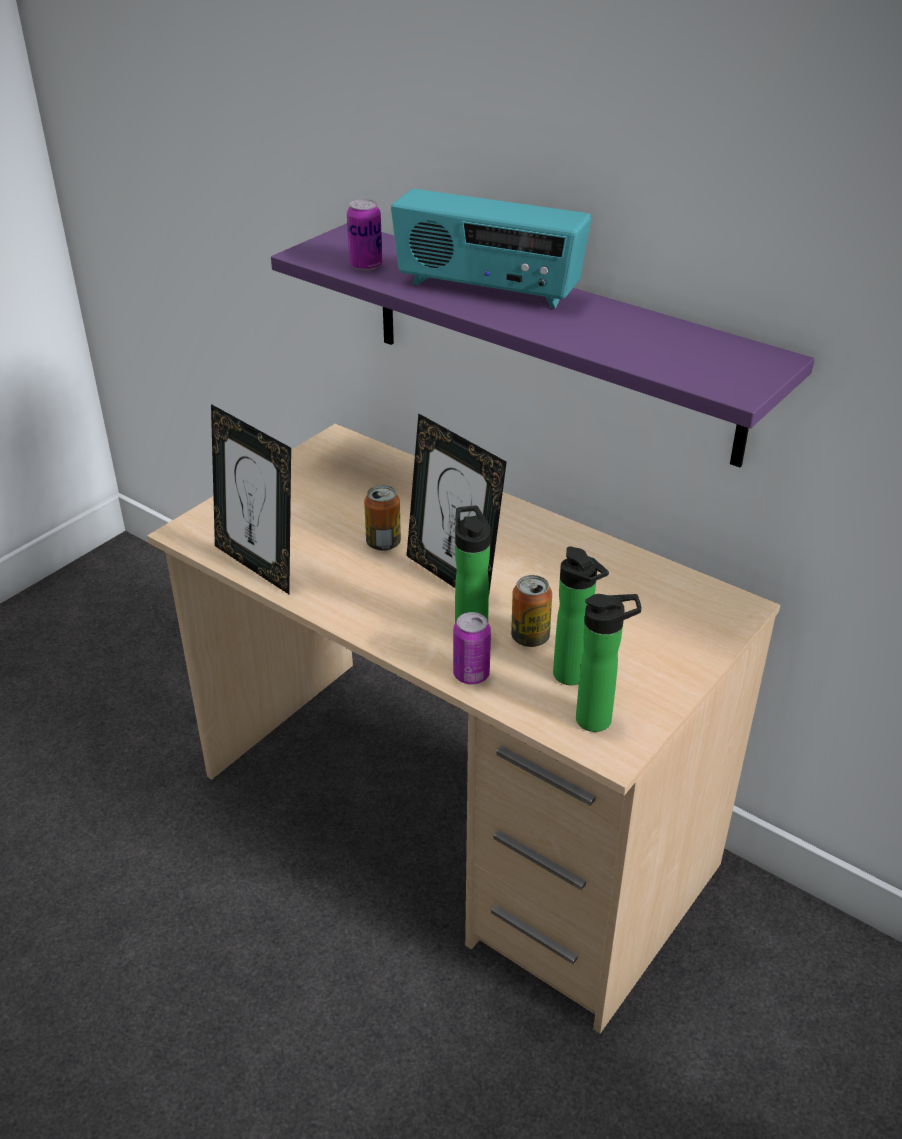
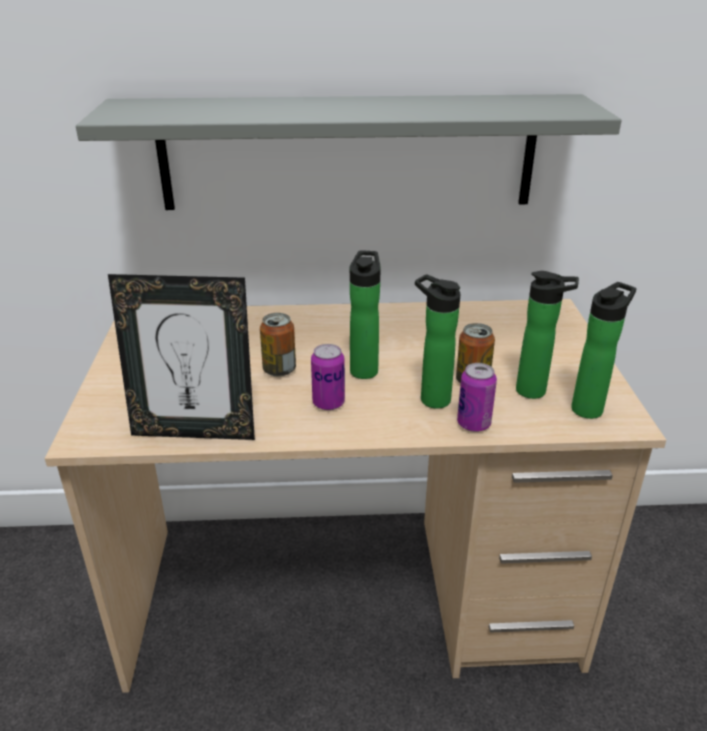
camera: 40 degrees left, 5 degrees down
purple shelf [271,223,815,467] -> grey shelf [76,94,622,210]
can [347,199,382,271] -> can moved to [311,344,345,410]
radio [391,189,591,309] -> none
picture frame [407,413,507,593] -> bottle [350,250,381,379]

